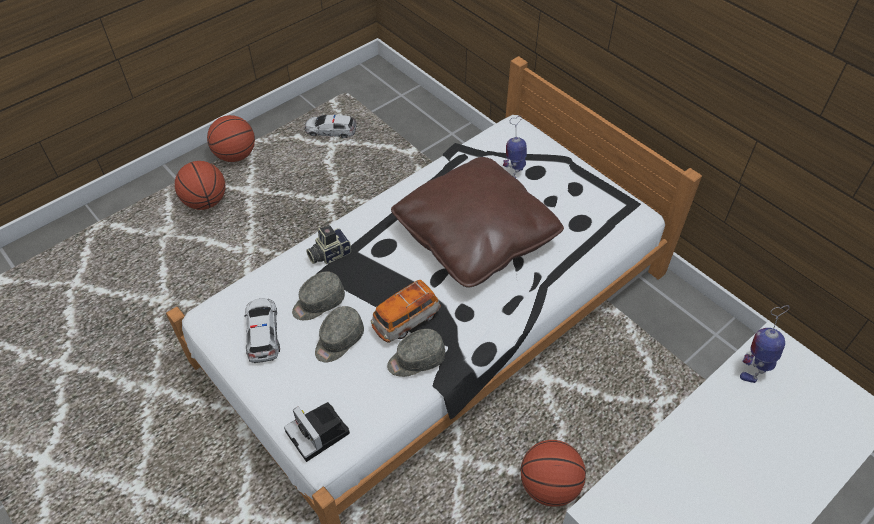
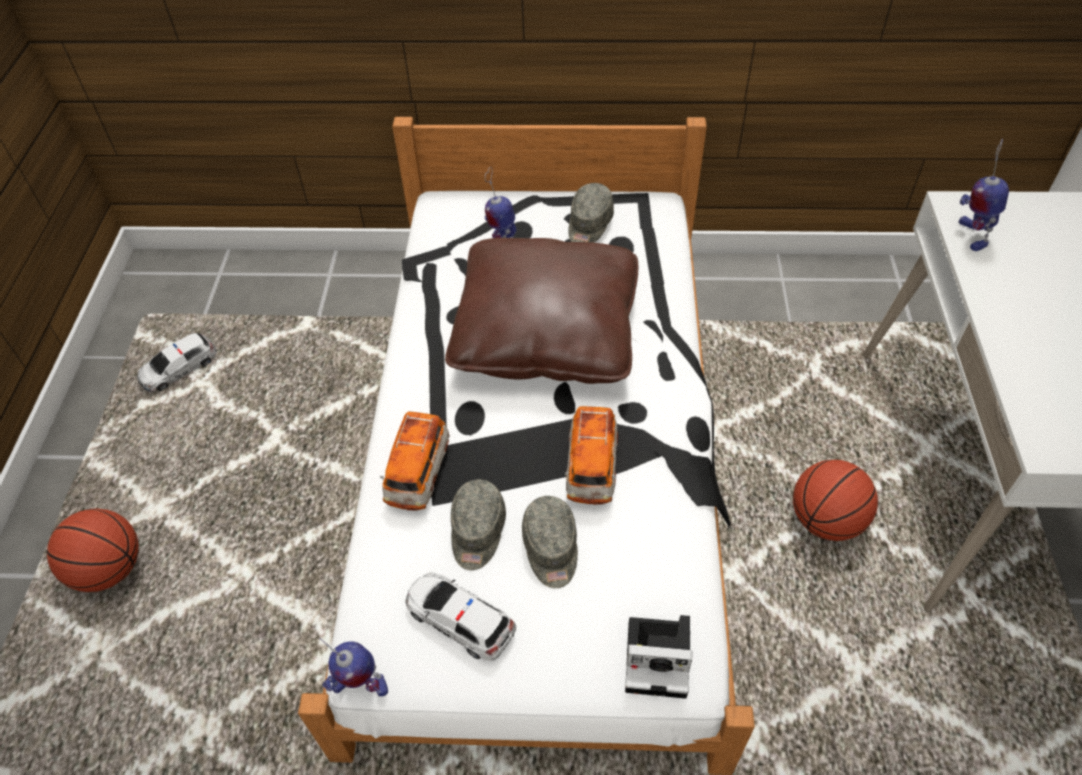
camera: 45 degrees left, 0 degrees up
basketball [207,115,255,162] -> none
camera [306,225,351,264] -> toy car [380,411,450,511]
grey cap [387,329,445,377] -> grey cap moved to [568,183,614,243]
none -> toy robot [319,638,388,697]

